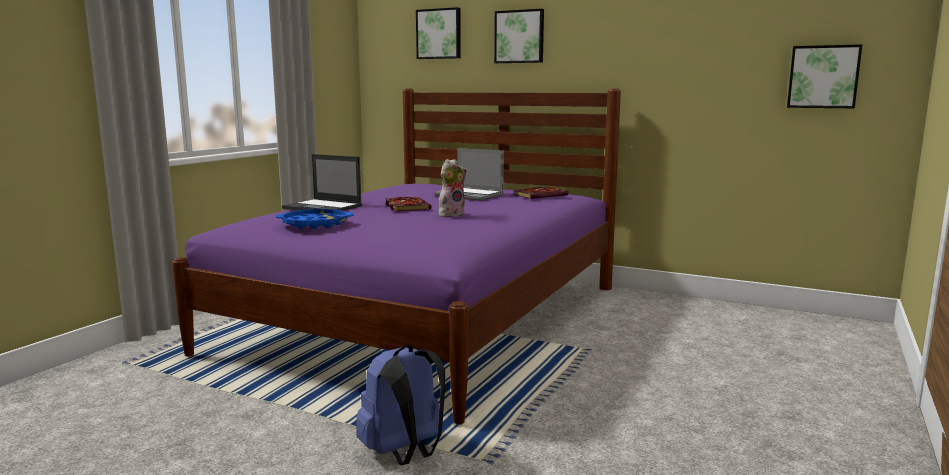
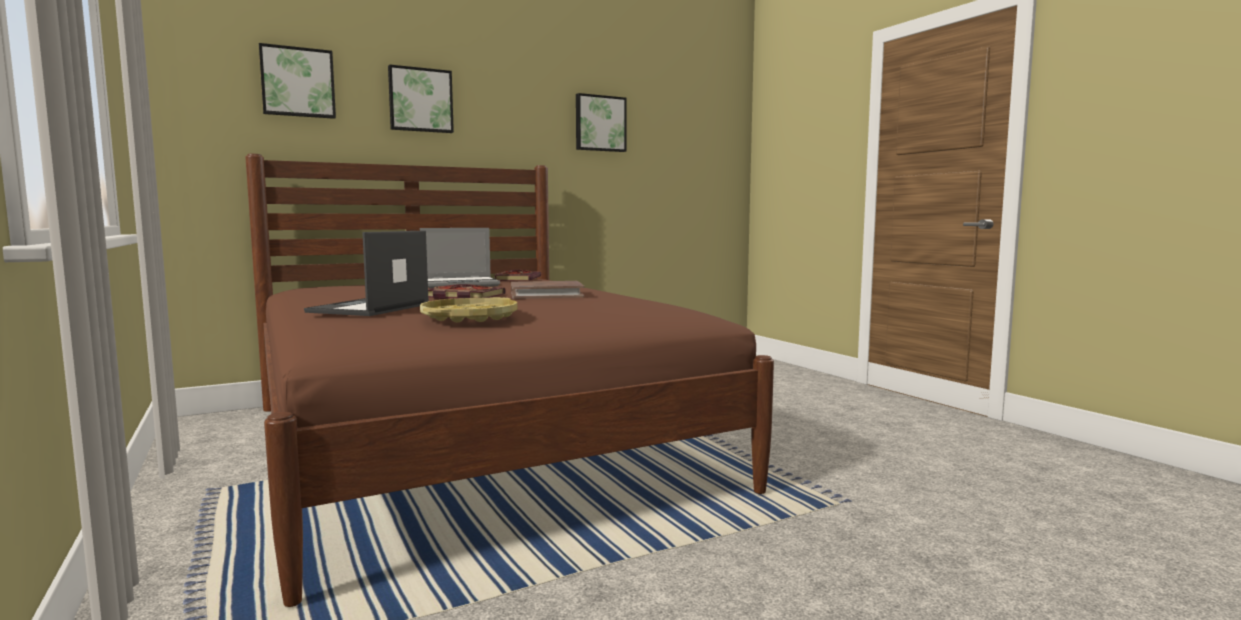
camera: 55 degrees left, 5 degrees down
purple bed [172,88,621,425] -> brown bed [245,154,774,607]
blue tray [276,209,354,229] -> yellow tray [420,297,517,322]
laptop [282,154,362,211] -> laptop turned 135 degrees clockwise [304,231,429,316]
blue backpack [356,345,445,465] -> none
plush toy [438,159,467,217] -> brown book [511,281,584,299]
picture [787,44,862,108] -> picture moved to [576,93,627,152]

